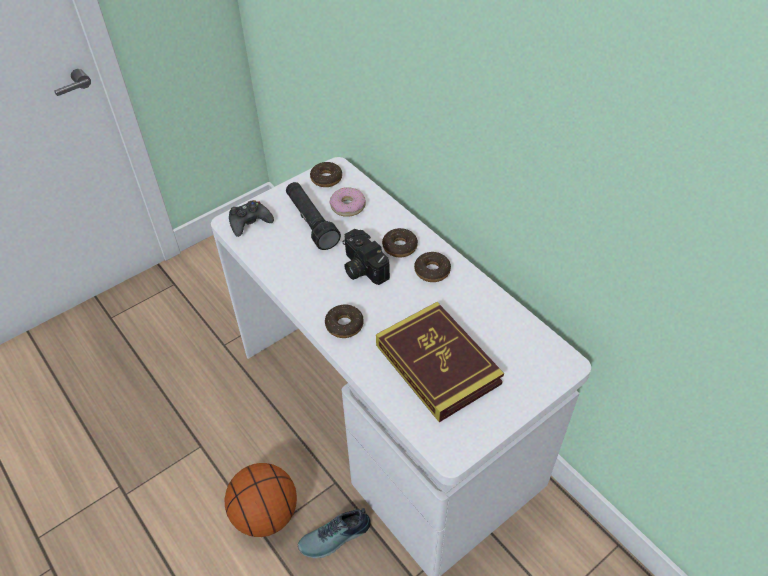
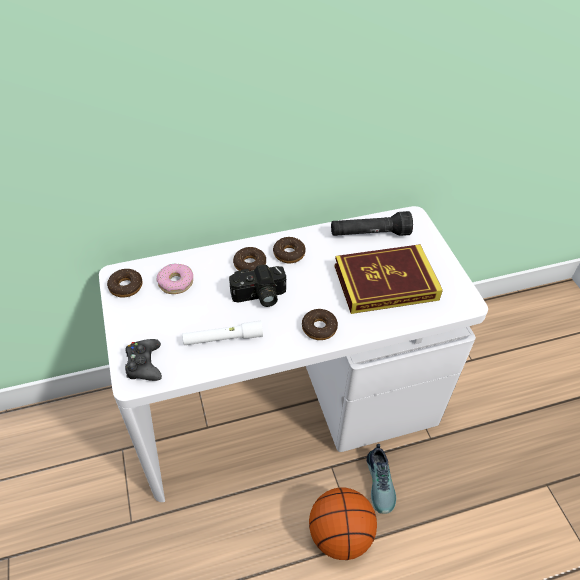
camera: 70 degrees left, 0 degrees up
black flashlight [286,182,341,250] -> black flashlight moved to [331,211,413,236]
none -> white flashlight [182,321,263,345]

